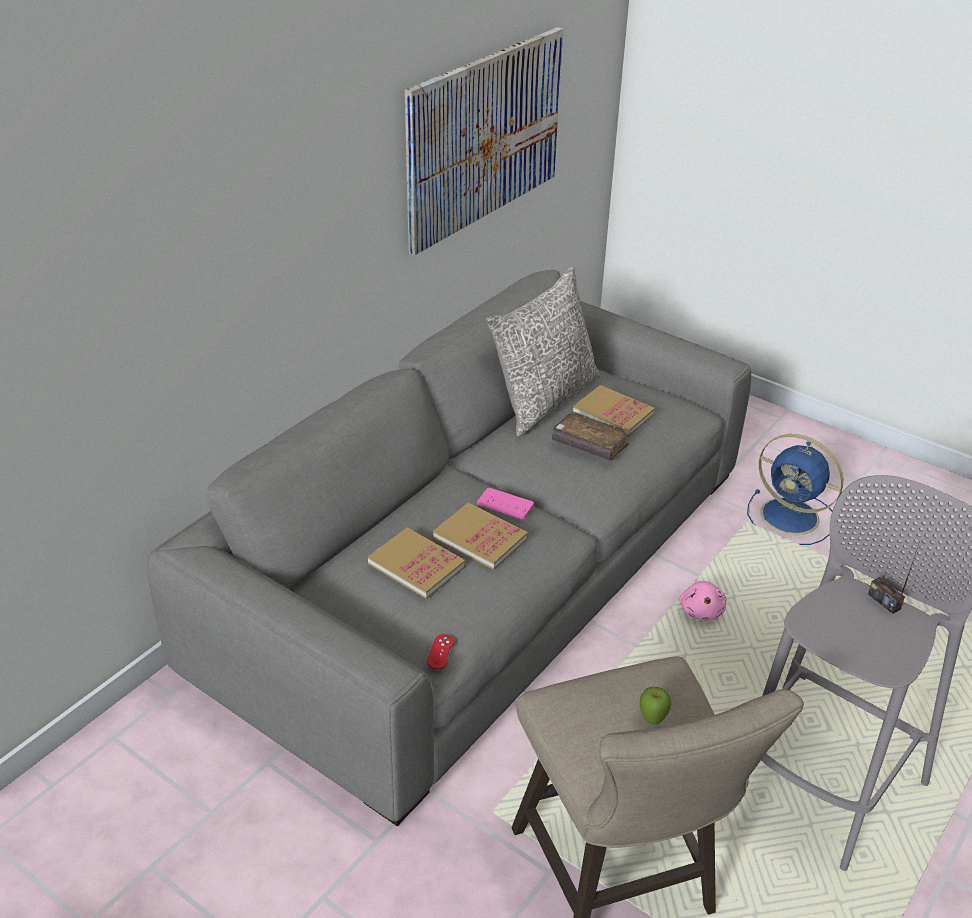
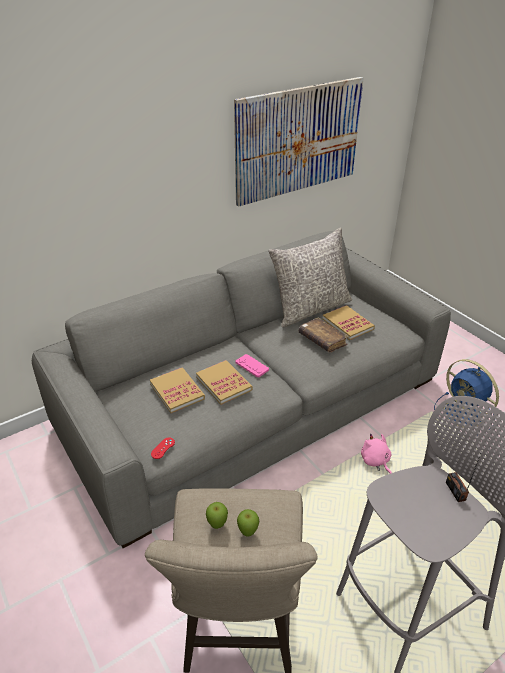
camera: 20 degrees right, 0 degrees up
pink plush toy [679,579,726,621] -> pink plush toy turned 135 degrees clockwise [361,434,392,474]
none -> apple [206,502,228,529]

